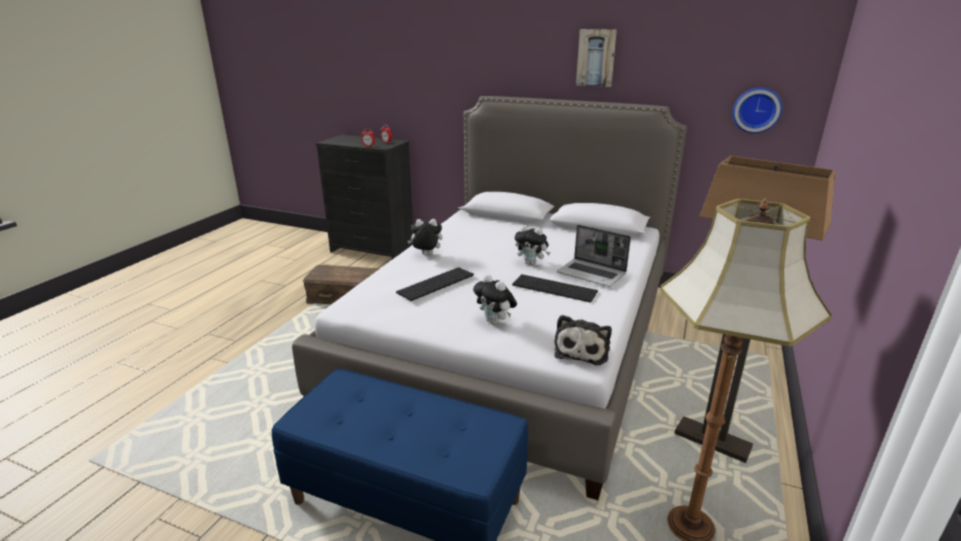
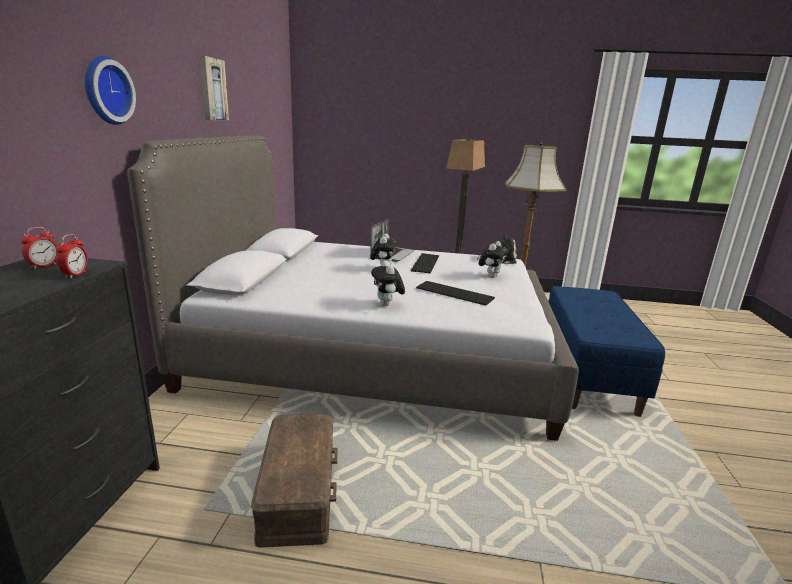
camera: 105 degrees left, 5 degrees down
wall clock [733,87,782,133] -> wall clock moved to [85,56,136,125]

